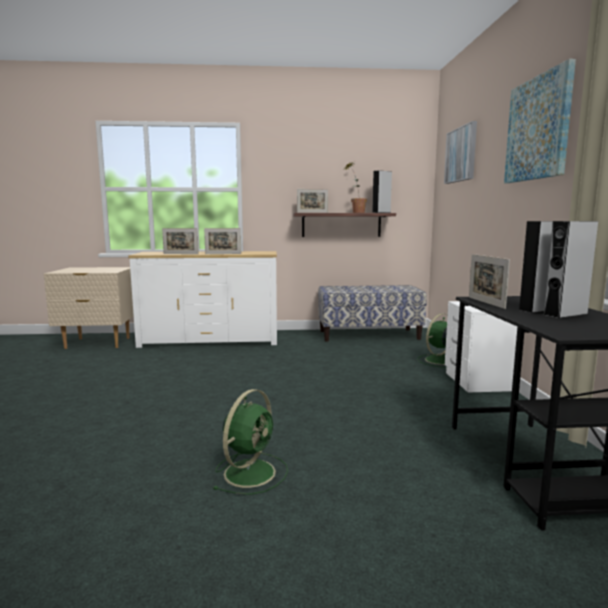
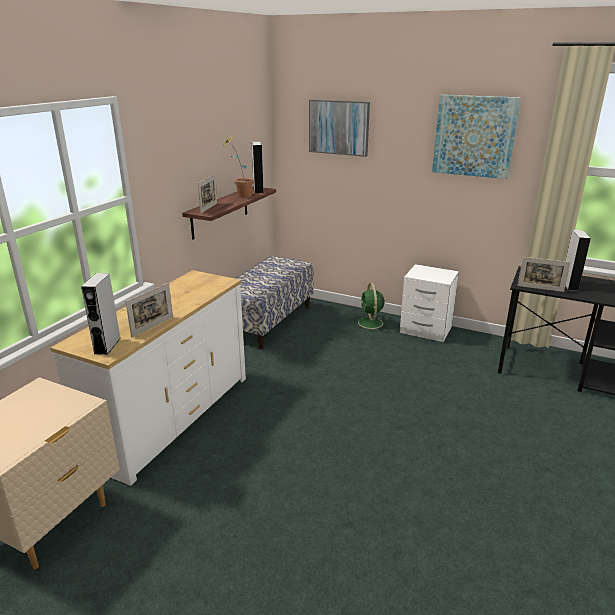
camera: 60 degrees left, 15 degrees up
picture frame [204,228,241,254] -> none
green fan [212,389,288,495] -> none
grey speaker [544,221,598,318] -> grey speaker moved to [81,273,121,355]

